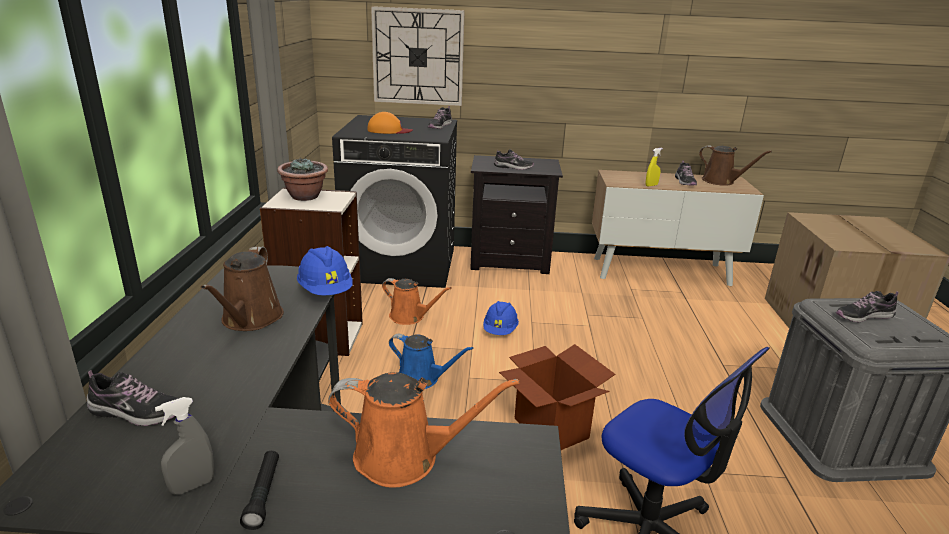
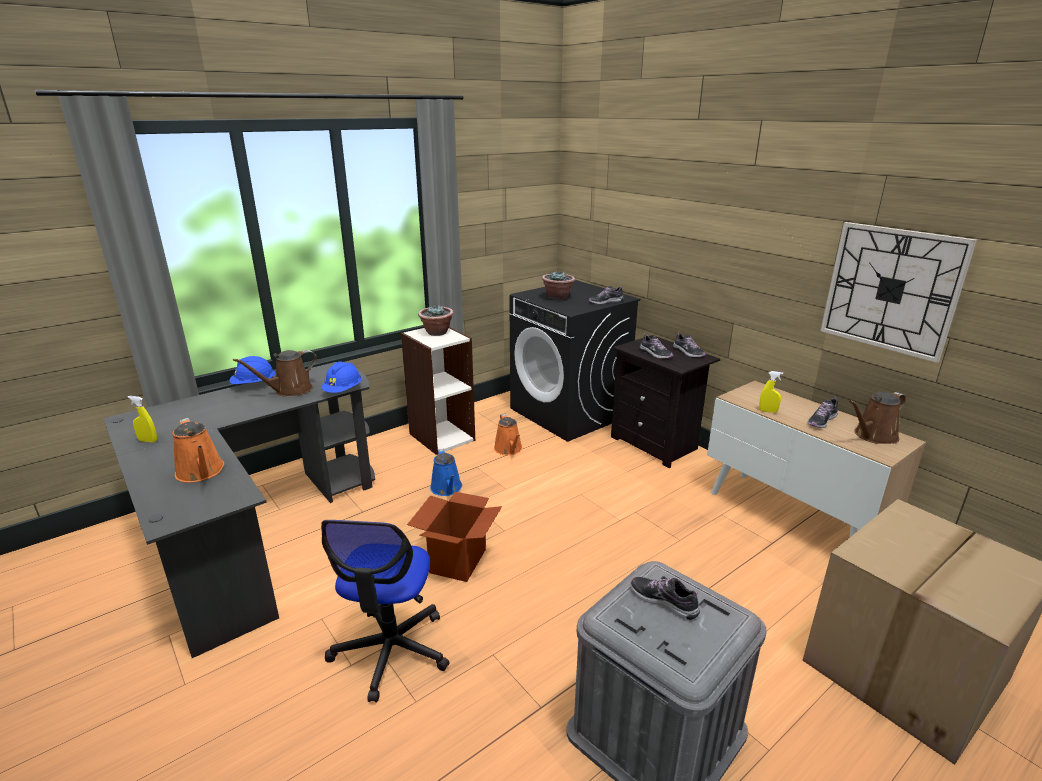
camera: 50 degrees right, 0 degrees up
shoe [86,370,179,426] -> shoe moved to [673,332,706,357]
grey spray bottle [155,397,214,495] -> yellow spray bottle [127,396,157,442]
black flashlight [240,451,279,530] -> none
orange cap [367,112,412,134] -> potted plant [542,270,575,300]
wall clock [371,6,465,106] -> wall clock moved to [820,222,977,363]
blue hard hat [483,301,519,335] -> blue hard hat moved to [229,356,276,384]
brown watering can [699,145,772,186] -> brown watering can turned 60 degrees clockwise [849,392,906,444]

